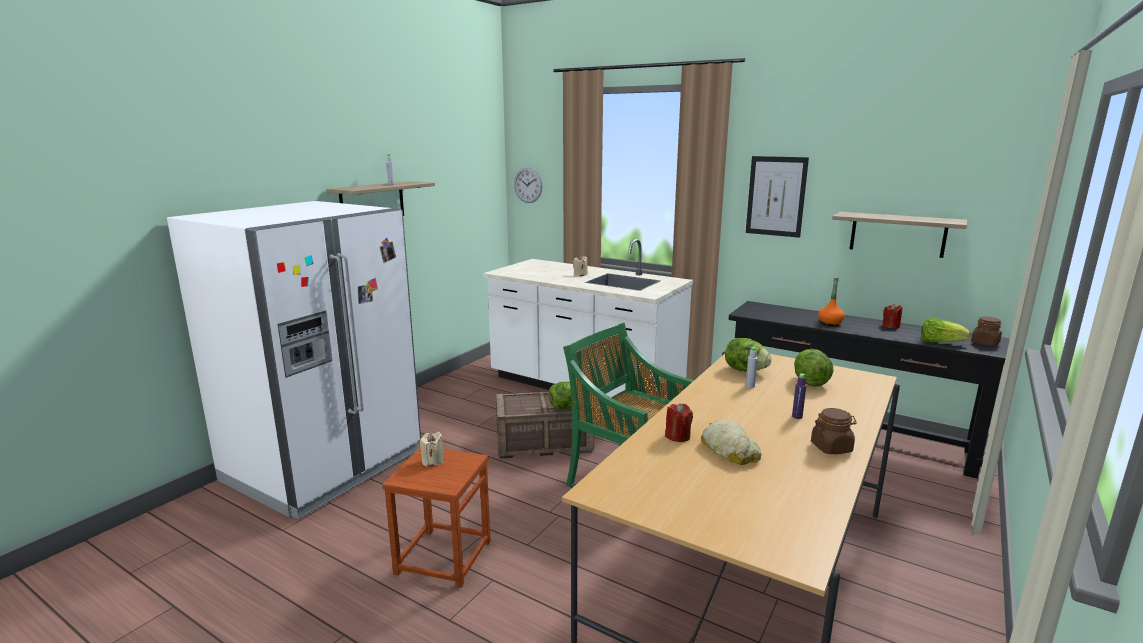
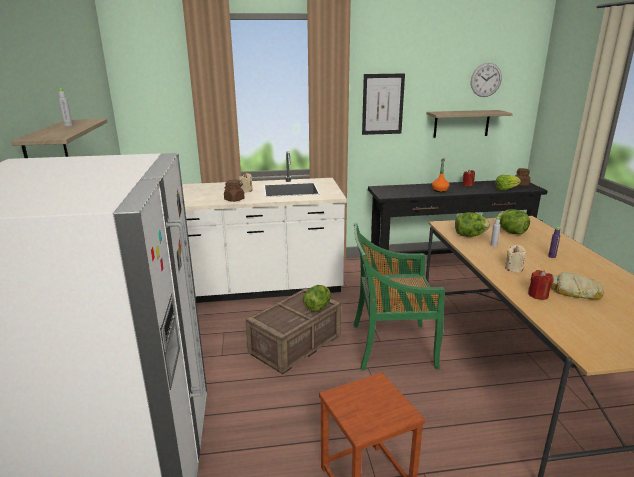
camera: 40 degrees left, 5 degrees up
beige candle [420,432,444,467] -> beige candle moved to [505,245,526,272]
wall clock [514,167,543,203] -> wall clock moved to [471,63,502,97]
brown jar [811,408,857,454] -> brown jar moved to [224,180,245,202]

